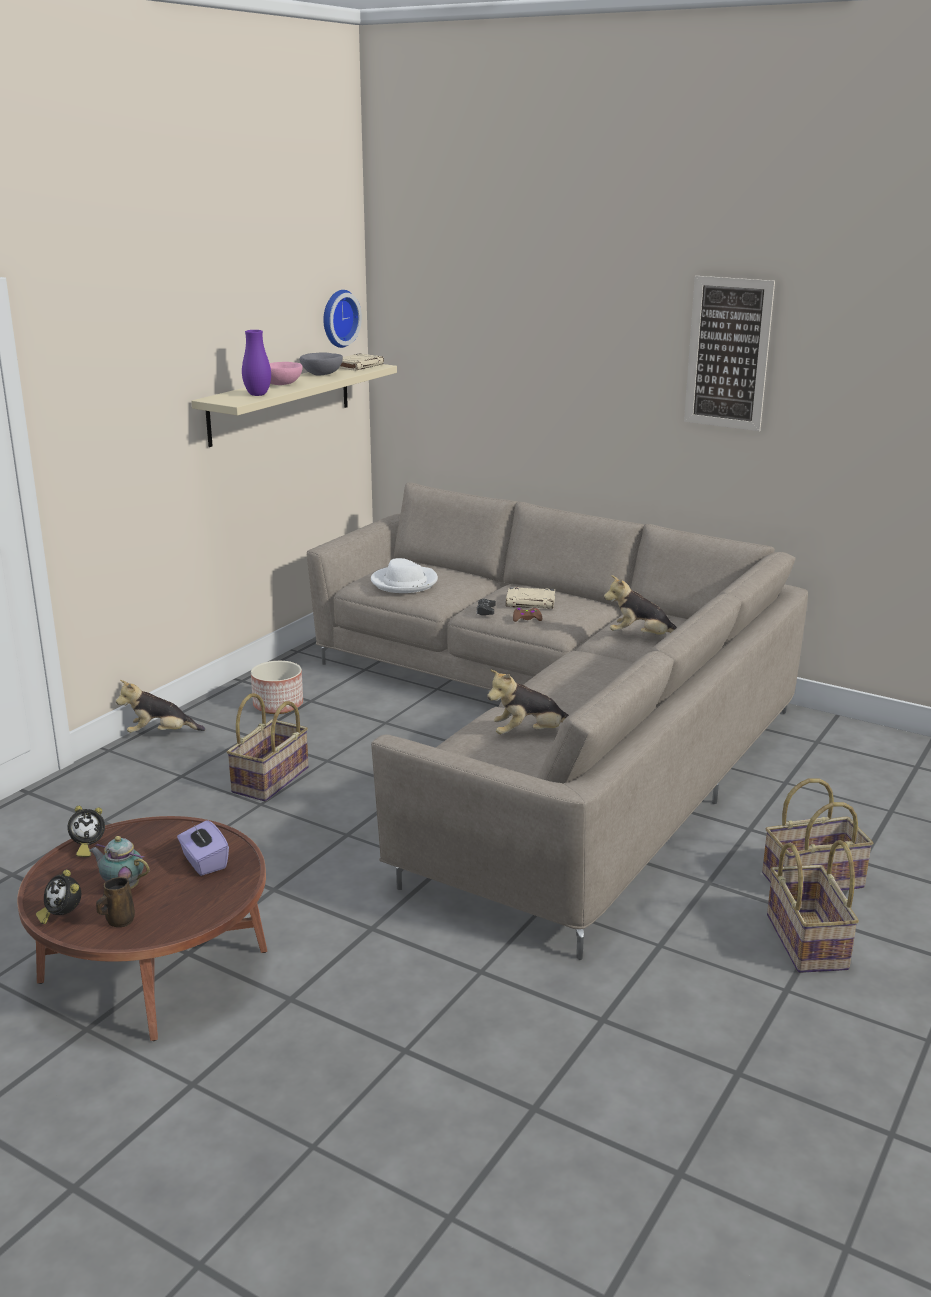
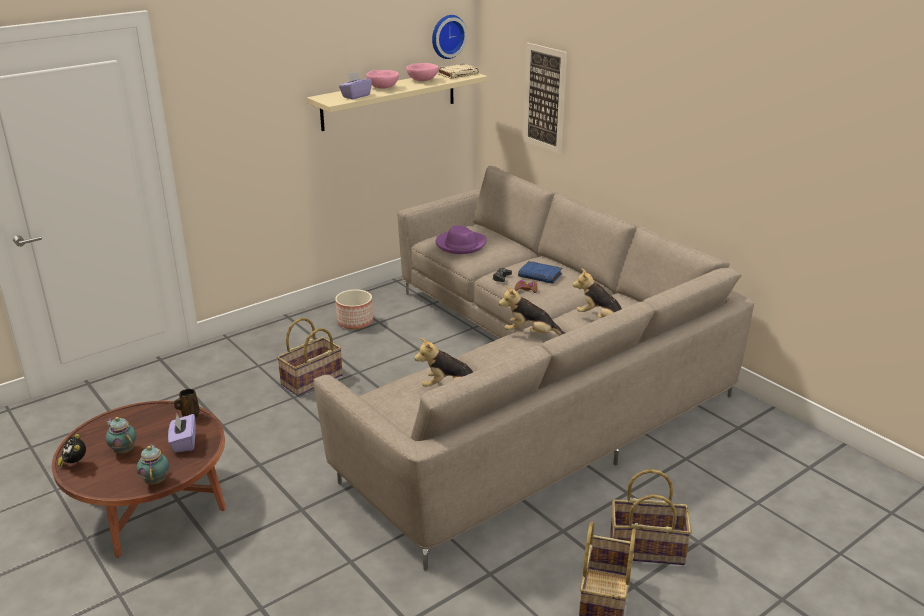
camera: 20 degrees right, 5 degrees up
alarm clock [67,806,105,857] -> none
brown mug [96,877,135,927] -> brown mug moved to [174,389,199,418]
plush toy [116,680,205,733] -> plush toy moved to [499,285,566,335]
purple vase [242,330,271,396] -> purple tissue box [339,72,372,99]
grey bowl [300,352,343,375] -> pink bowl [406,63,439,81]
white hat [371,558,438,593] -> purple hat [436,226,487,254]
beige book [506,587,555,609] -> blue book [518,261,562,284]
picture [684,276,775,431] -> picture moved to [523,42,567,154]
none -> teapot [136,444,169,484]

